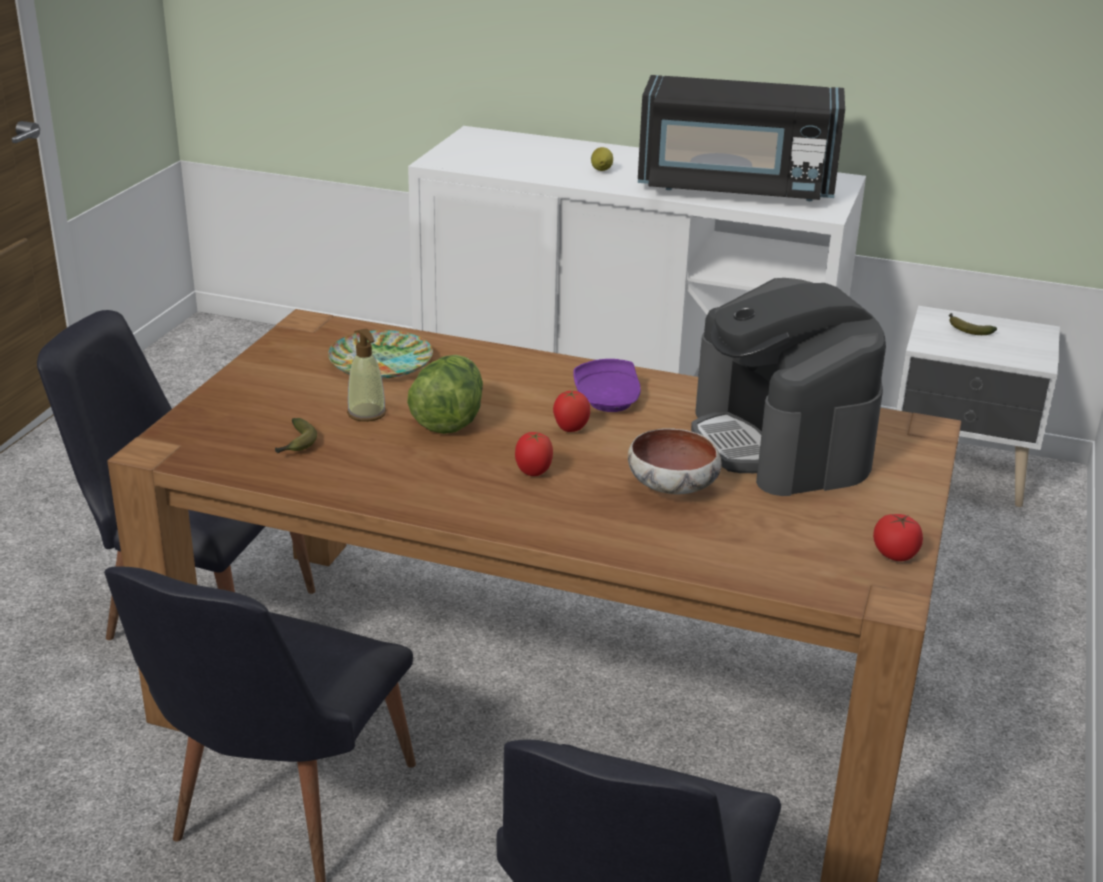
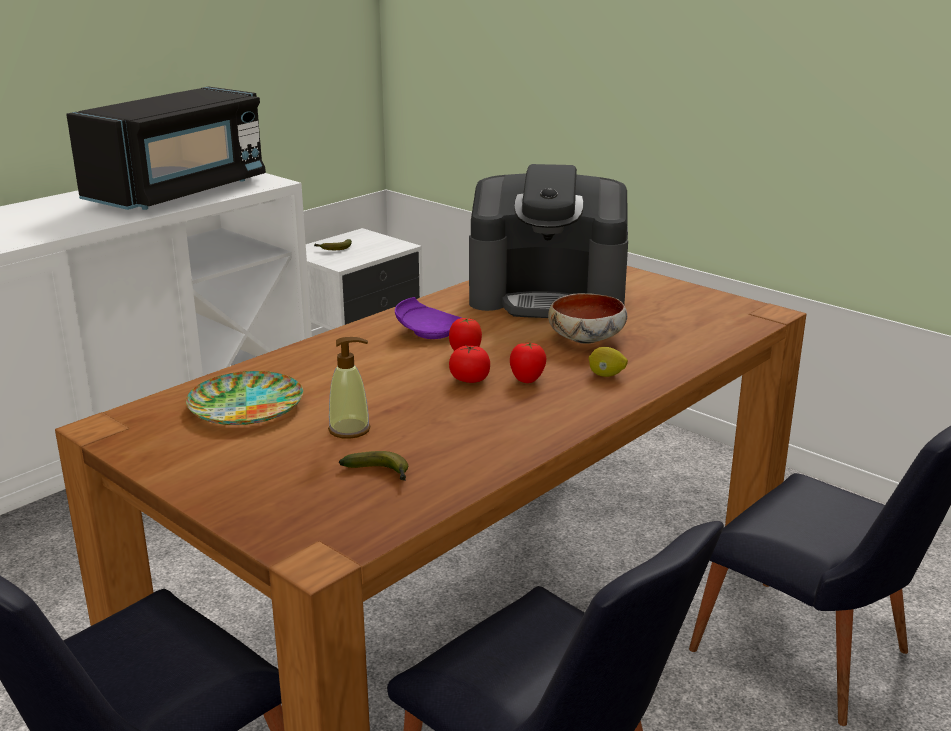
camera: 65 degrees left, 5 degrees down
lettuce [407,355,483,434] -> none
lemon [591,147,613,171] -> lemon moved to [589,347,628,377]
tomato [873,514,923,561] -> tomato moved to [449,345,490,383]

